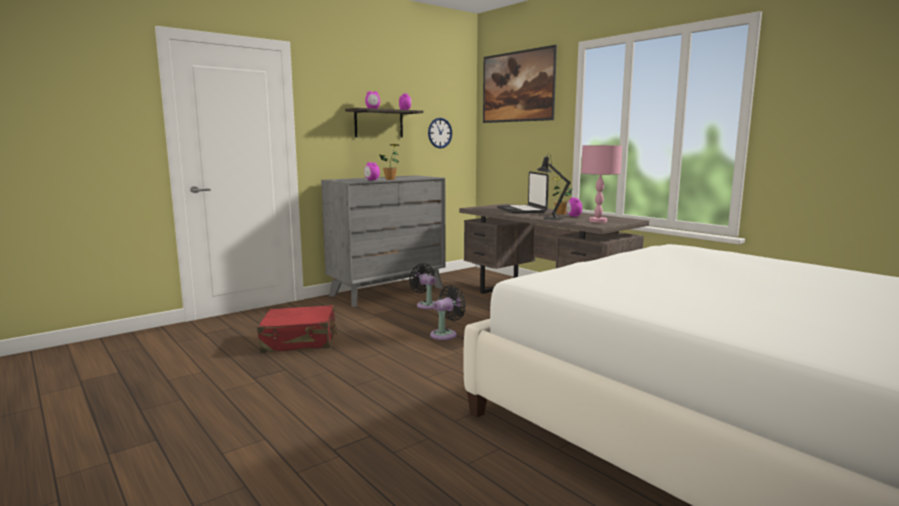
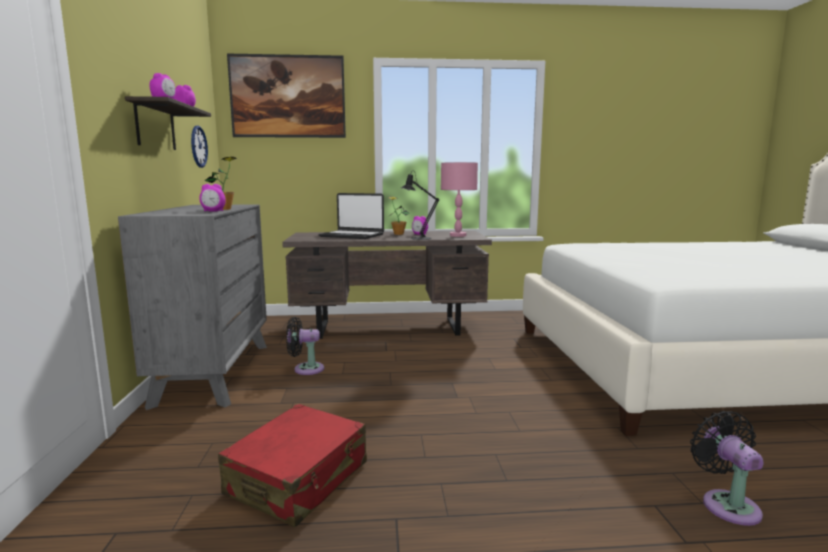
camera: 55 degrees left, 0 degrees up
black fan [430,285,466,340] -> black fan moved to [690,411,764,526]

